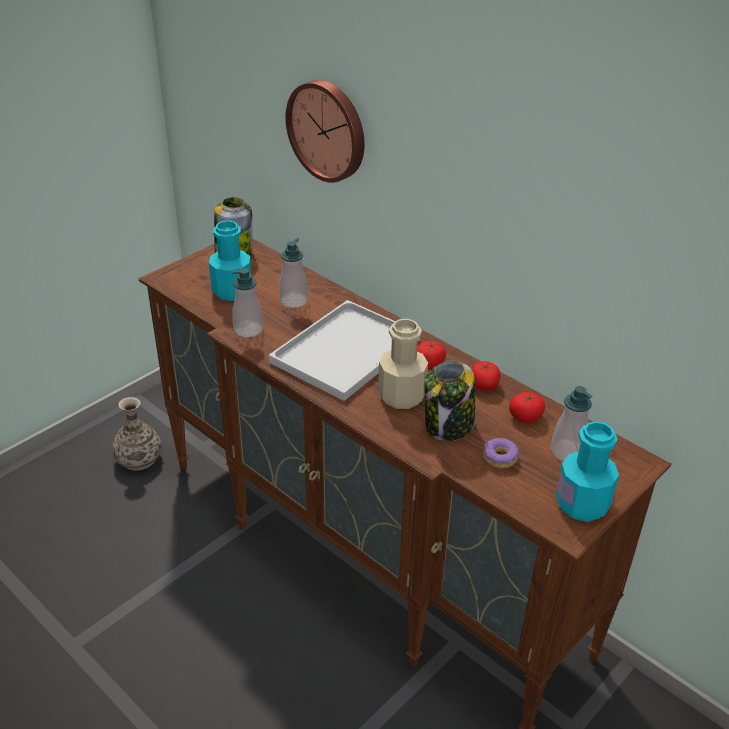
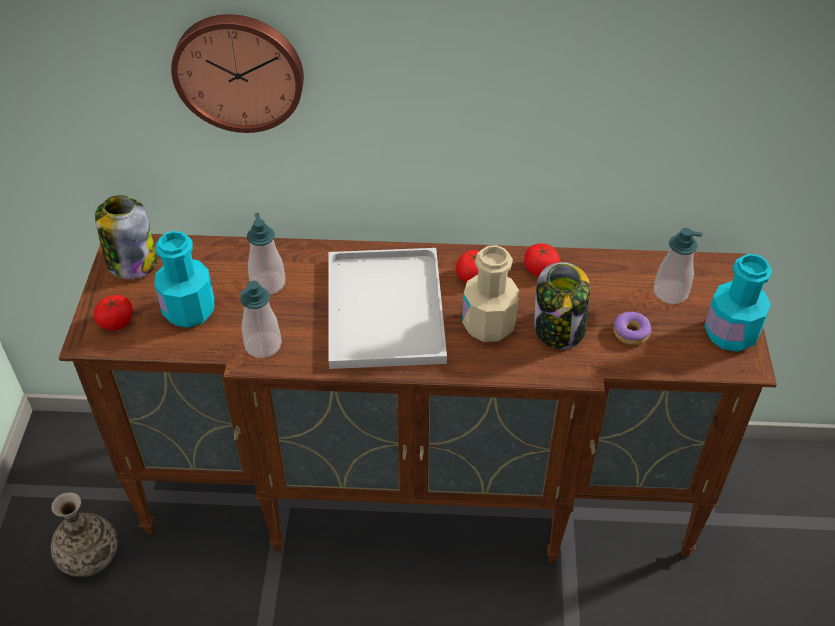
camera: 40 degrees left, 10 degrees up
tomato [509,392,545,423] -> tomato moved to [94,295,133,330]

